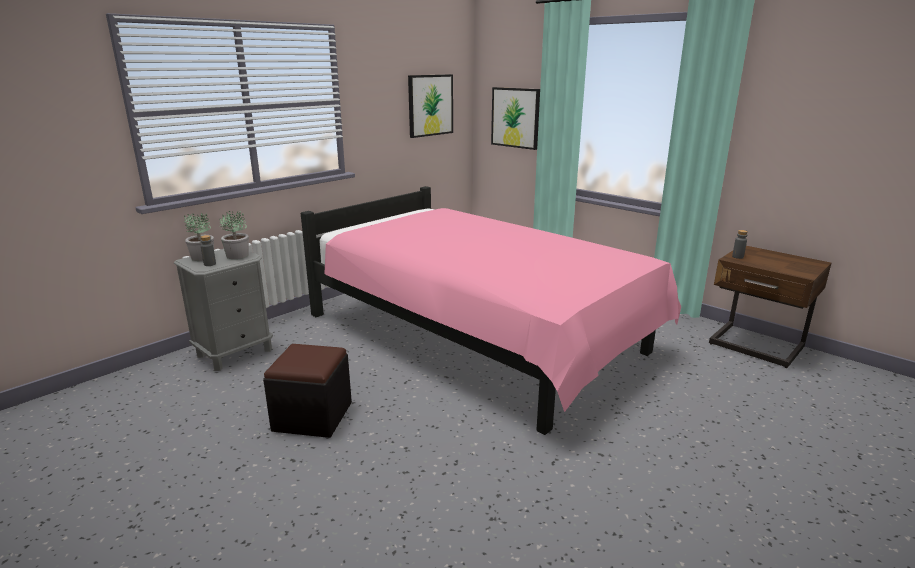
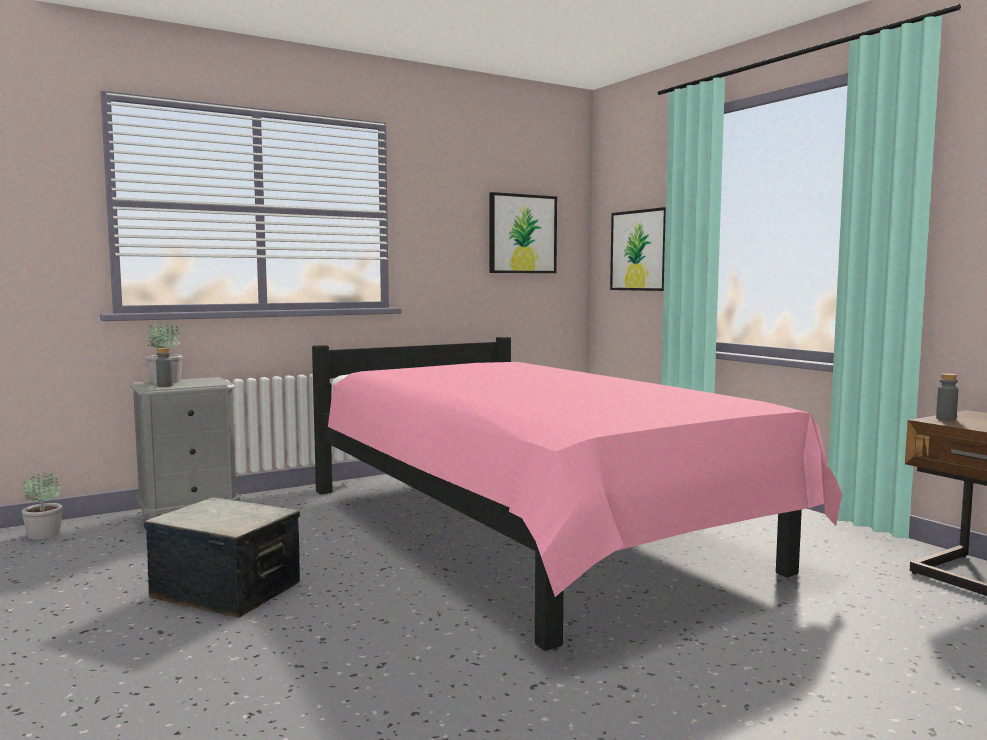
camera: 15 degrees right, 15 degrees down
potted plant [219,210,249,259] -> potted plant moved to [22,472,63,539]
black ottoman [263,344,352,438] -> storage box [144,497,300,618]

